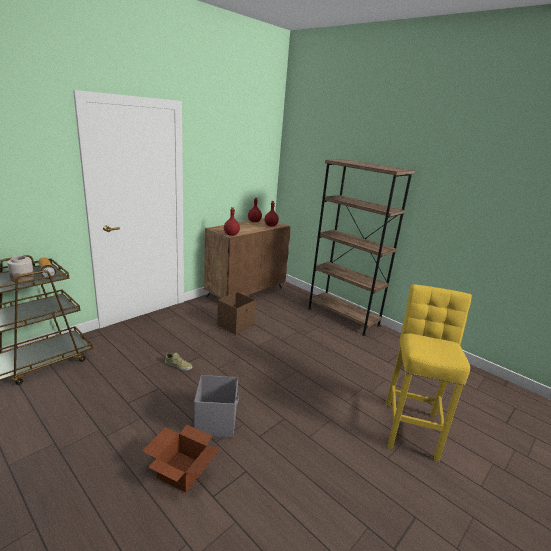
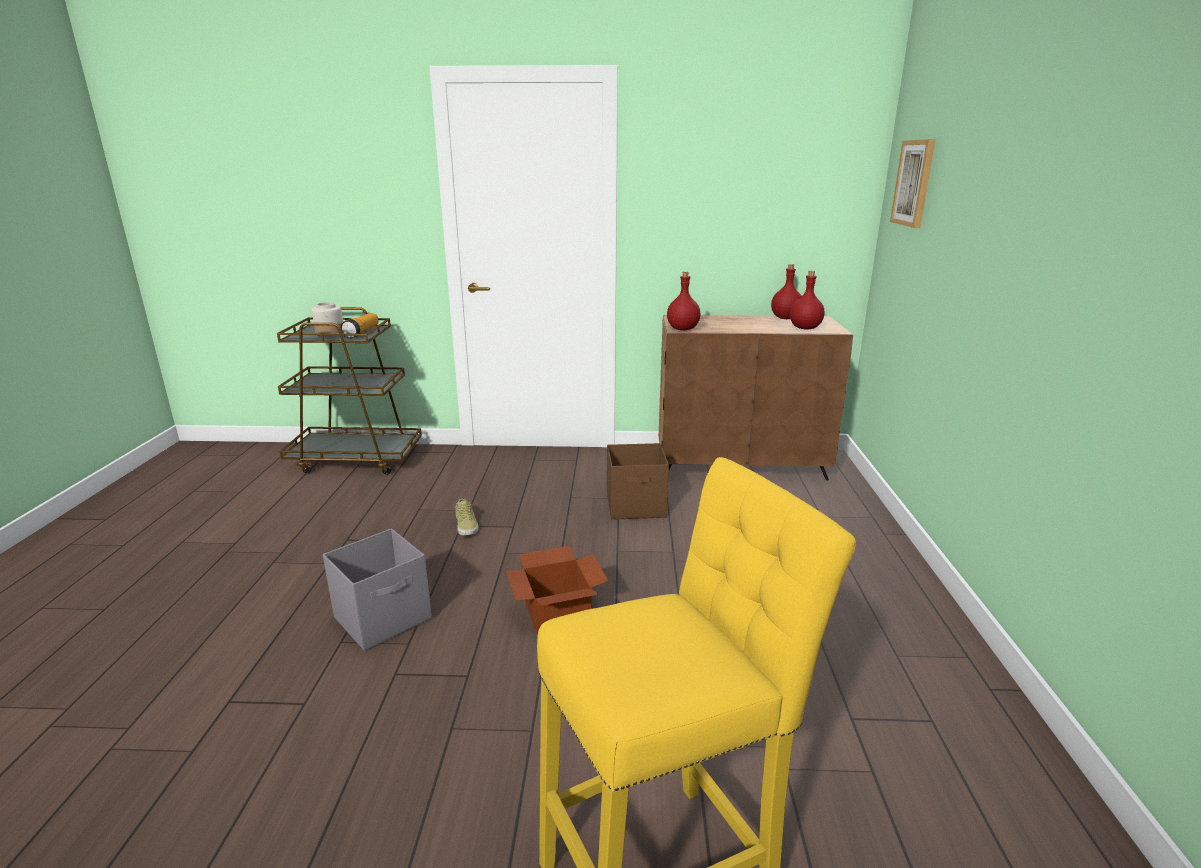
camera: 50 degrees right, 0 degrees up
cardboard box [142,424,221,493] -> cardboard box moved to [506,546,608,634]
brown bookcase [308,159,415,336] -> none
none -> picture [890,139,936,228]

